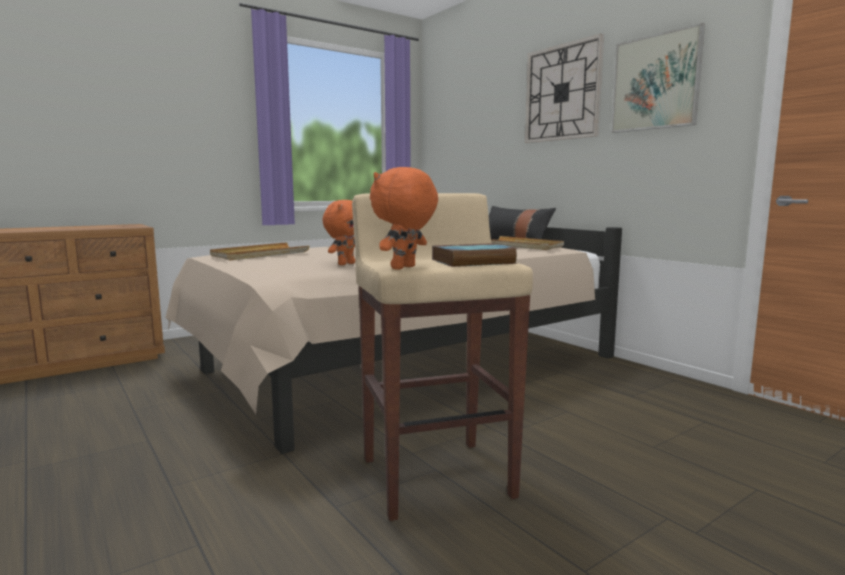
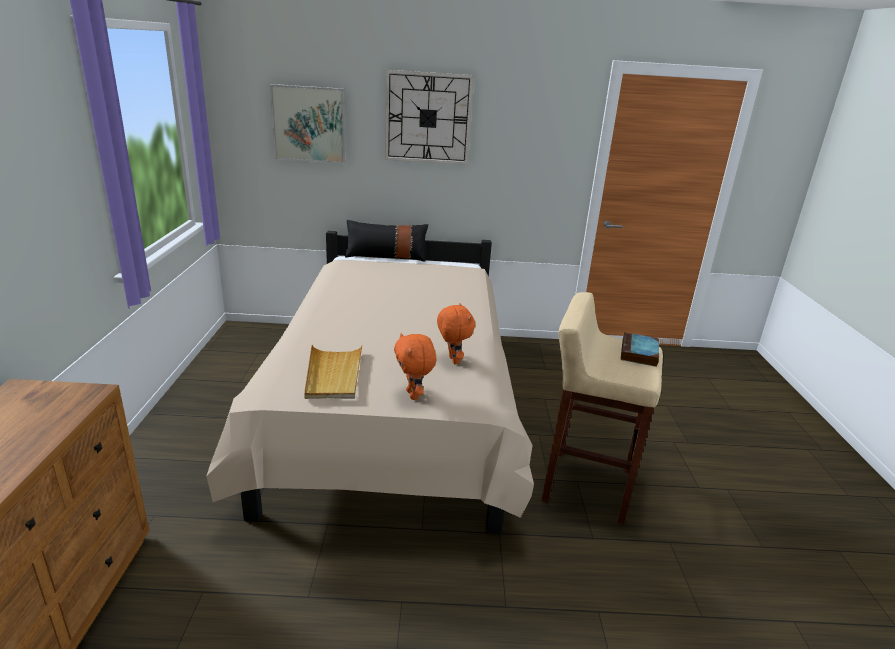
camera: 55 degrees left, 15 degrees up
orange plush toy [370,167,438,270] -> orange plush toy moved to [394,333,436,400]
beige tray [491,236,564,250] -> none
picture [611,23,705,133] -> picture moved to [270,84,345,163]

